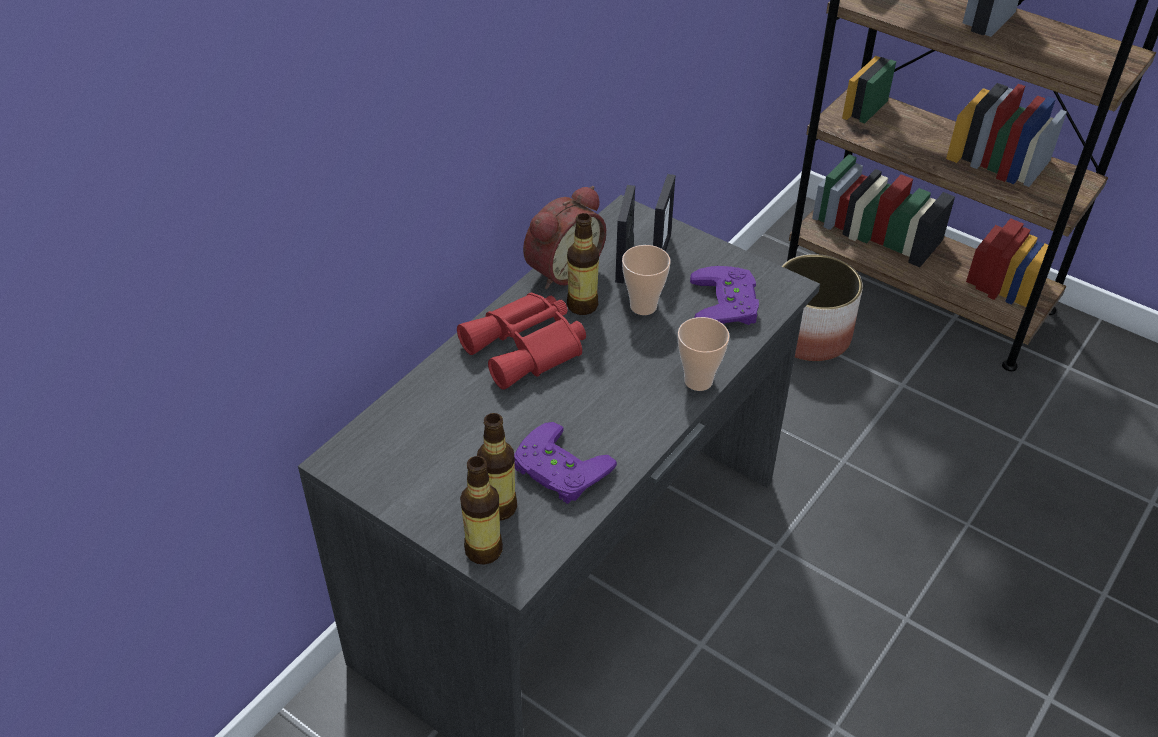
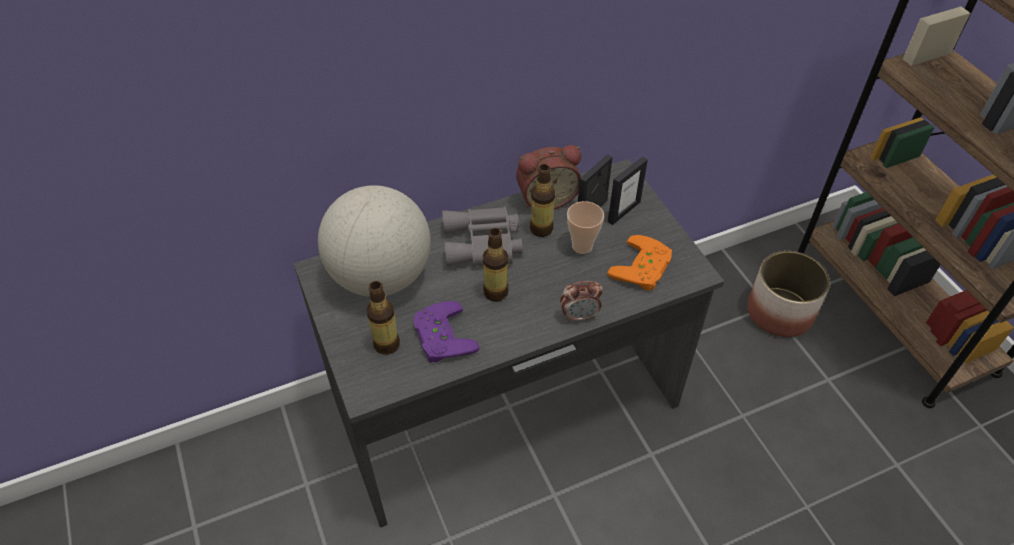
camera: 30 degrees right, 5 degrees up
red binoculars [457,293,586,390] -> grey binoculars [442,207,523,267]
bottle [460,456,503,565] -> bottle moved to [483,228,509,302]
cup [678,317,730,391] -> alarm clock [560,281,603,322]
purple game controller [690,266,759,325] -> orange game controller [607,235,672,291]
none -> globe [318,185,431,297]

